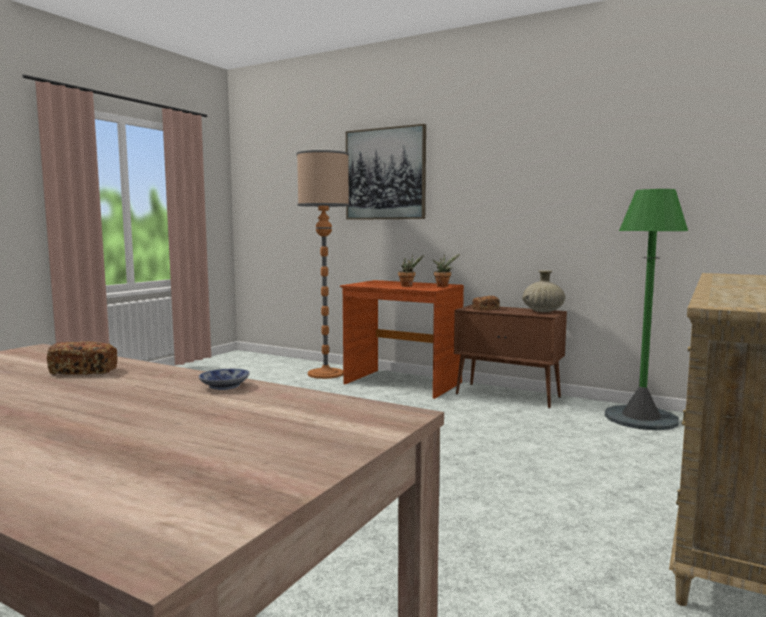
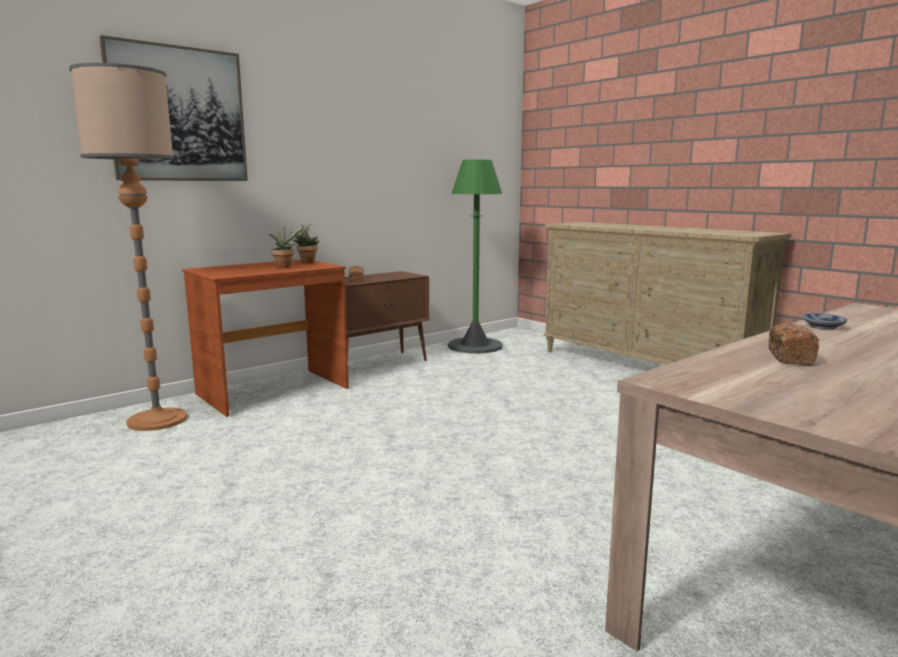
camera: 70 degrees left, 5 degrees up
beige vase [522,270,565,312] -> none

